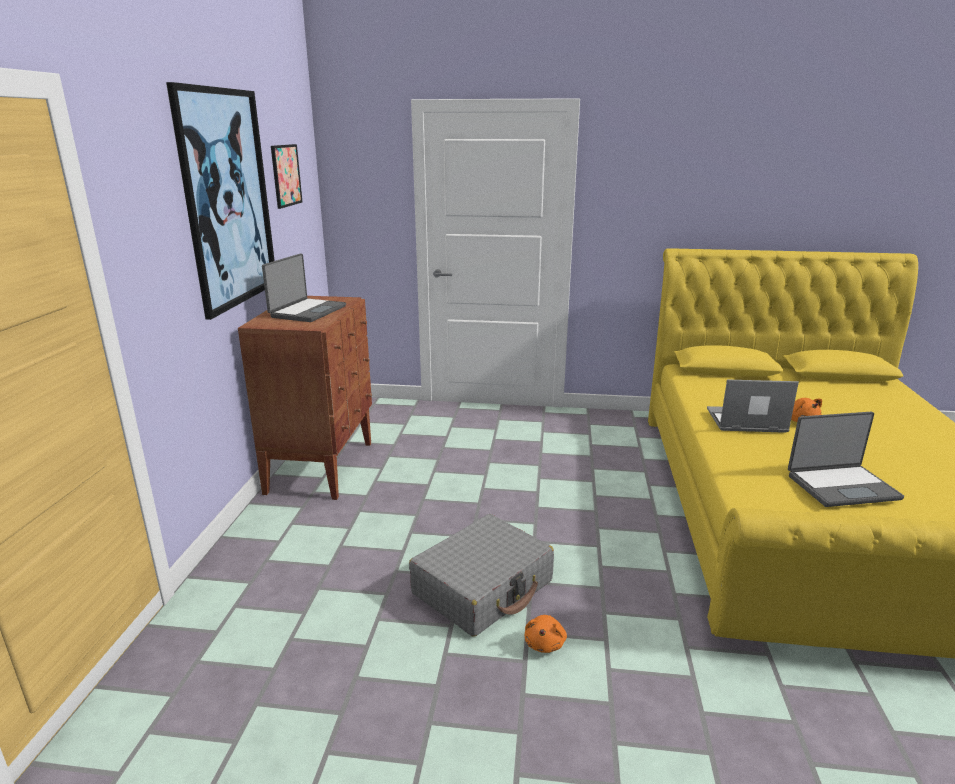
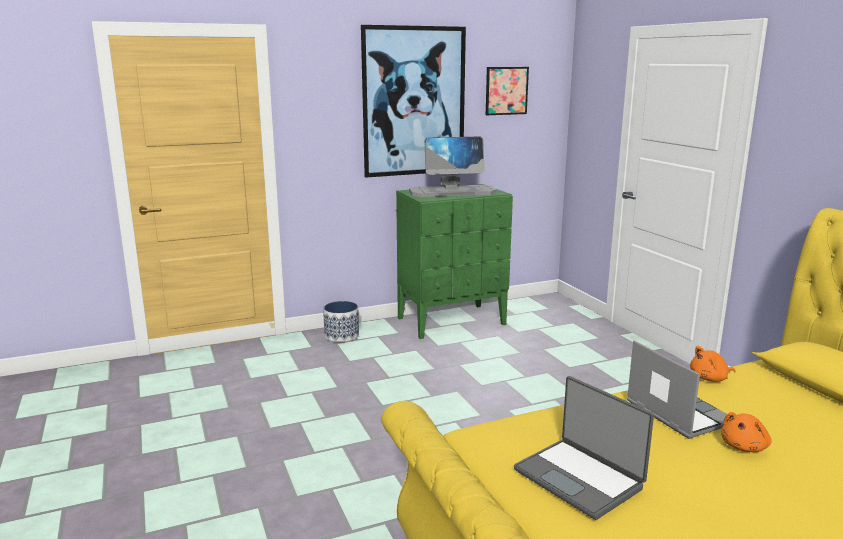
camera: 60 degrees right, 5 degrees down
brown dresser [238,296,372,500] -> green dresser [396,184,513,339]
laptop [262,253,346,322] -> monitor [409,136,496,197]
grey suitcase [409,514,554,637] -> none
orange plush toy [525,615,567,653] -> orange plush toy moved to [690,346,736,382]
none -> planter [323,301,359,342]

